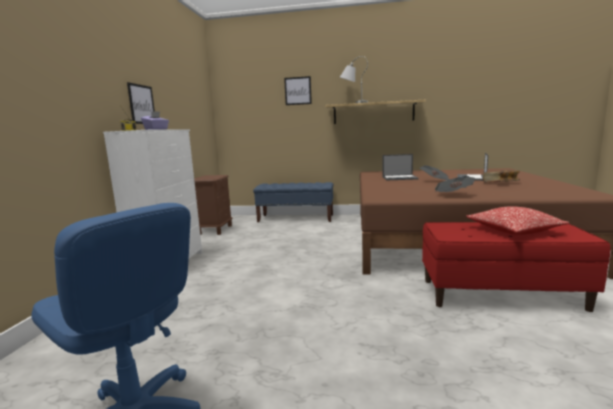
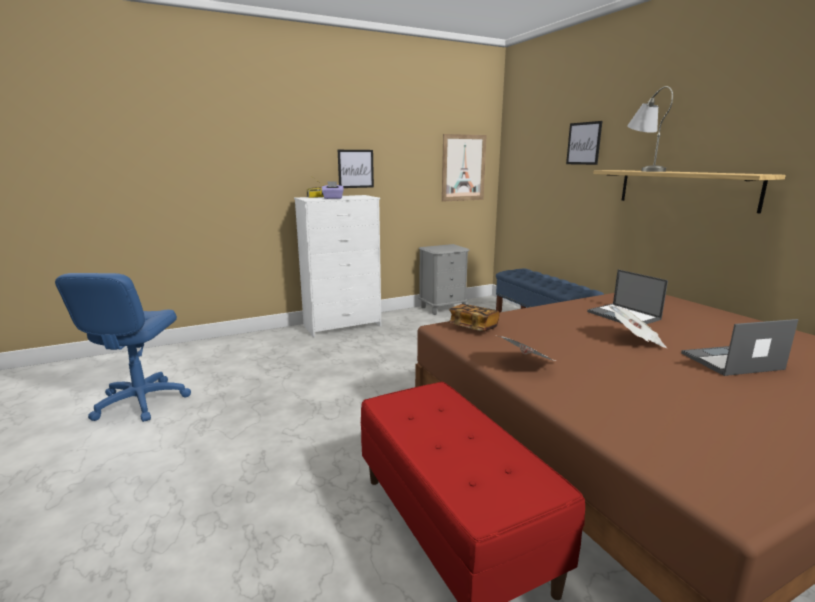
camera: 55 degrees right, 5 degrees up
brown nightstand [194,175,233,235] -> grey nightstand [418,244,469,315]
pillow [466,206,570,235] -> none
book [483,170,520,183] -> book moved to [448,304,500,331]
none -> picture [442,134,487,202]

